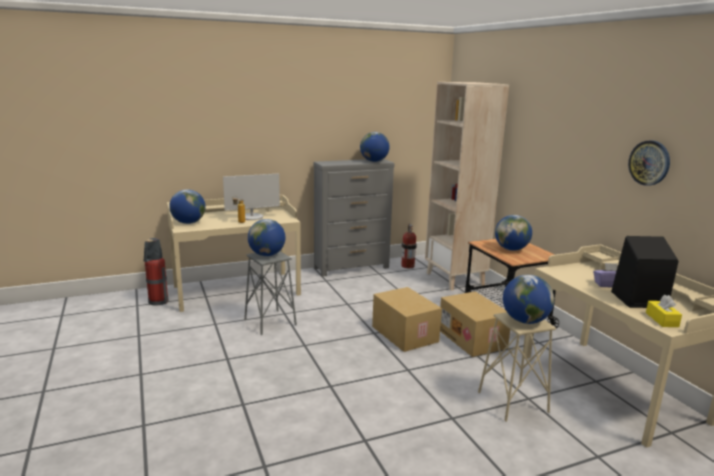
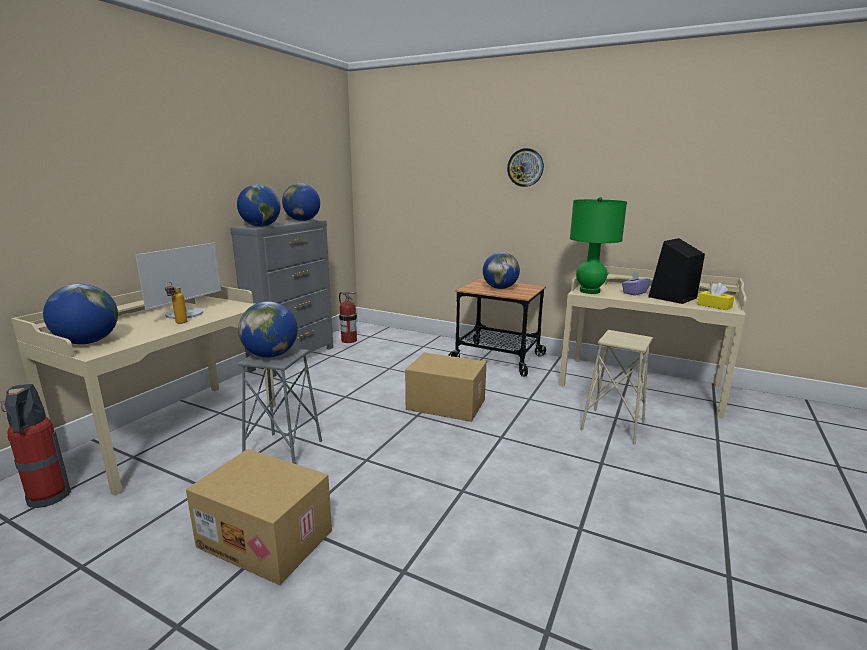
camera: 40 degrees left, 0 degrees up
beige bookcase [425,82,509,291] -> none
cardboard box [440,291,510,357] -> cardboard box moved to [186,449,332,585]
globe [503,275,554,324] -> globe moved to [237,185,281,227]
wall clock [628,140,670,186] -> wall clock moved to [507,148,544,187]
none -> green table lamp [570,197,627,294]

